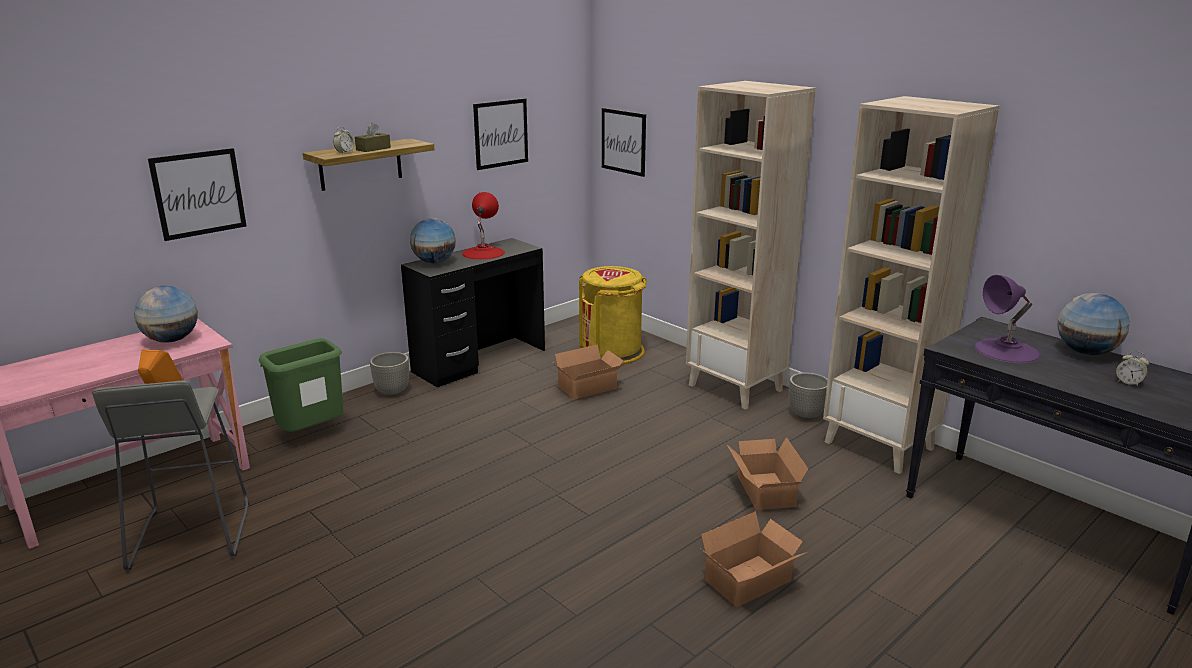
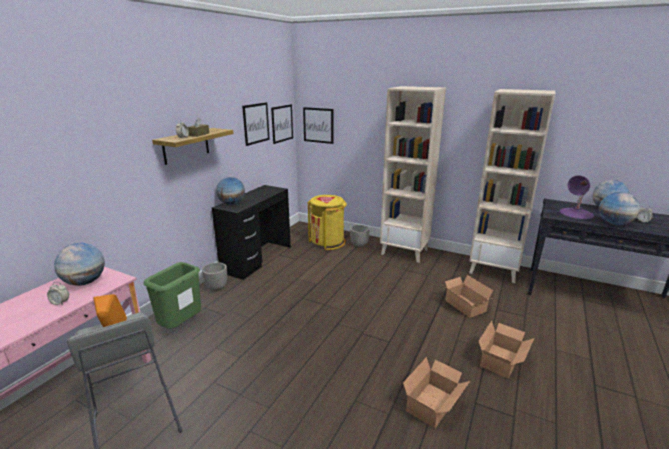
camera: 20 degrees left, 0 degrees up
picture [148,148,247,241] -> picture moved to [271,104,293,144]
red table lamp [462,192,505,260] -> none
cardboard box [554,344,623,400] -> cardboard box moved to [403,357,470,428]
planter [789,373,828,420] -> planter moved to [350,225,370,247]
none -> alarm clock [47,282,69,305]
none -> globe [599,192,640,225]

